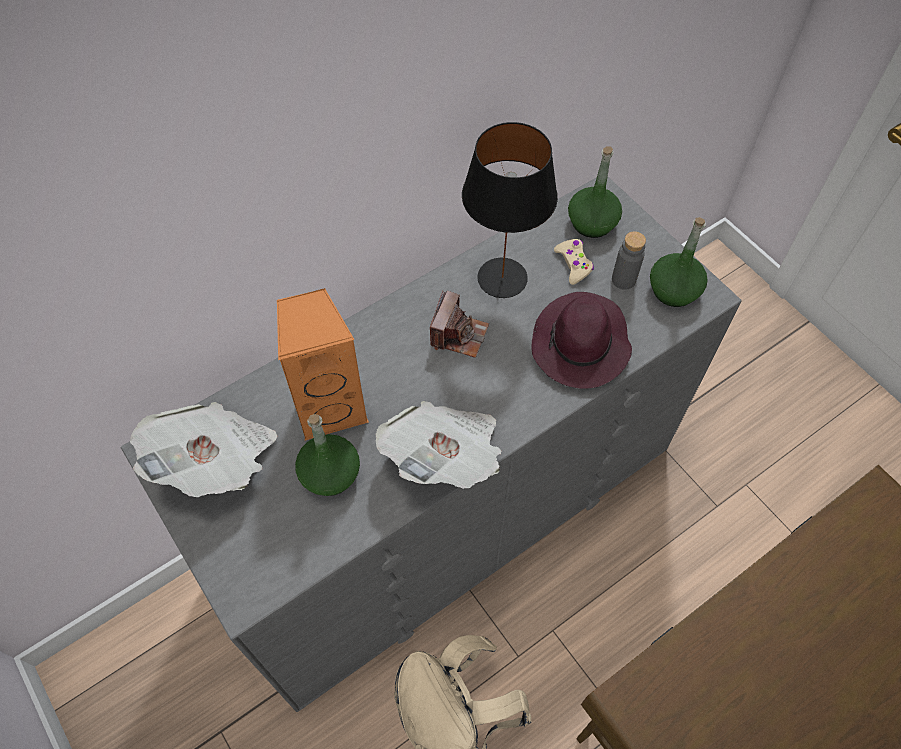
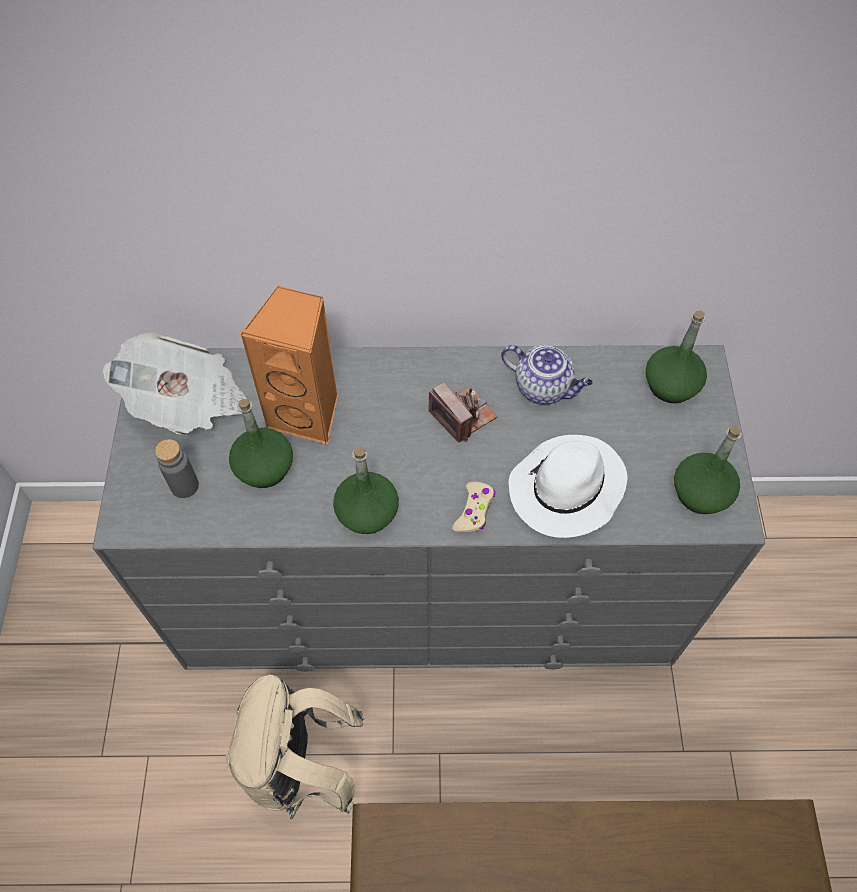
camera: 35 degrees right, 0 degrees up
newspaper [376,401,502,489] -> green bottle [333,446,399,534]
camera [430,291,489,358] -> camera turned 90 degrees counterclockwise [428,382,498,442]
black table lamp [462,122,558,298] -> teapot [501,345,593,405]
purple hat [531,292,632,389] -> white hat [508,435,628,538]
beige game controller [554,239,594,285] -> beige game controller moved to [452,481,495,533]
grey bottle [612,231,646,290] -> grey bottle moved to [155,439,199,498]

